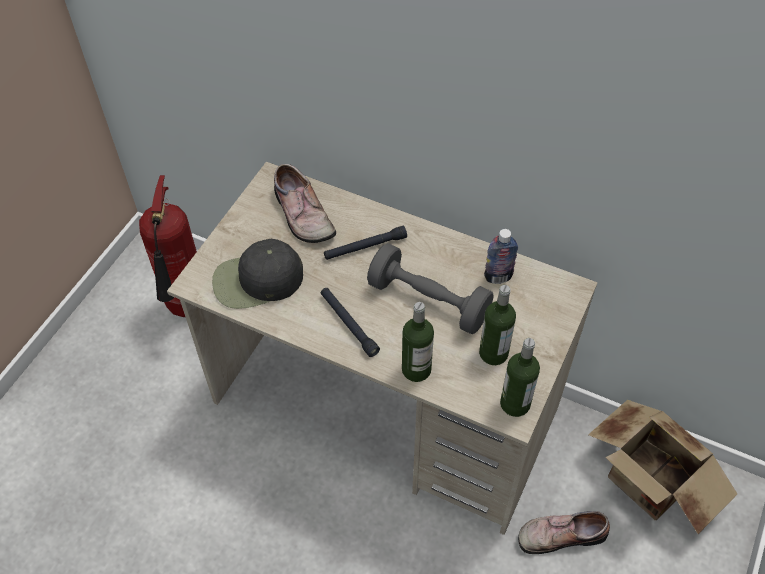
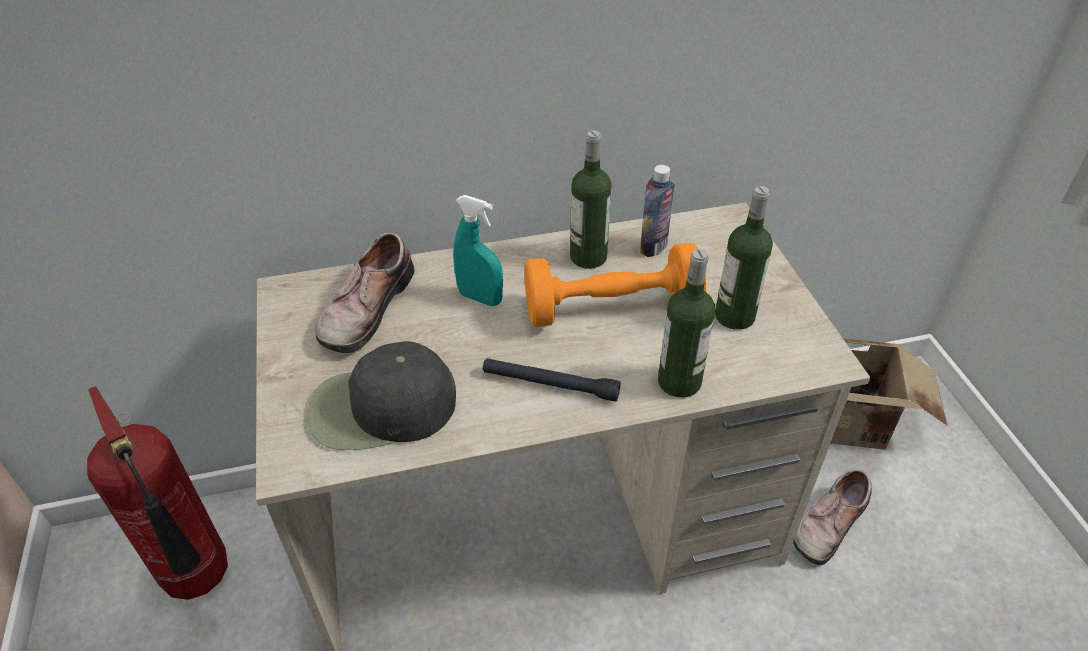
camera: 40 degrees left, 10 degrees down
black cap [212,239,303,309] -> black cap turned 45 degrees clockwise [307,341,456,450]
shoe [274,164,336,243] -> shoe turned 90 degrees clockwise [315,232,415,353]
black flashlight [324,226,407,260] -> turquoise spray bottle [453,195,503,306]
grey dumbbell [367,243,493,334] -> orange dumbbell [524,243,706,327]
bottle [500,338,540,417] -> bottle moved to [570,130,611,269]

